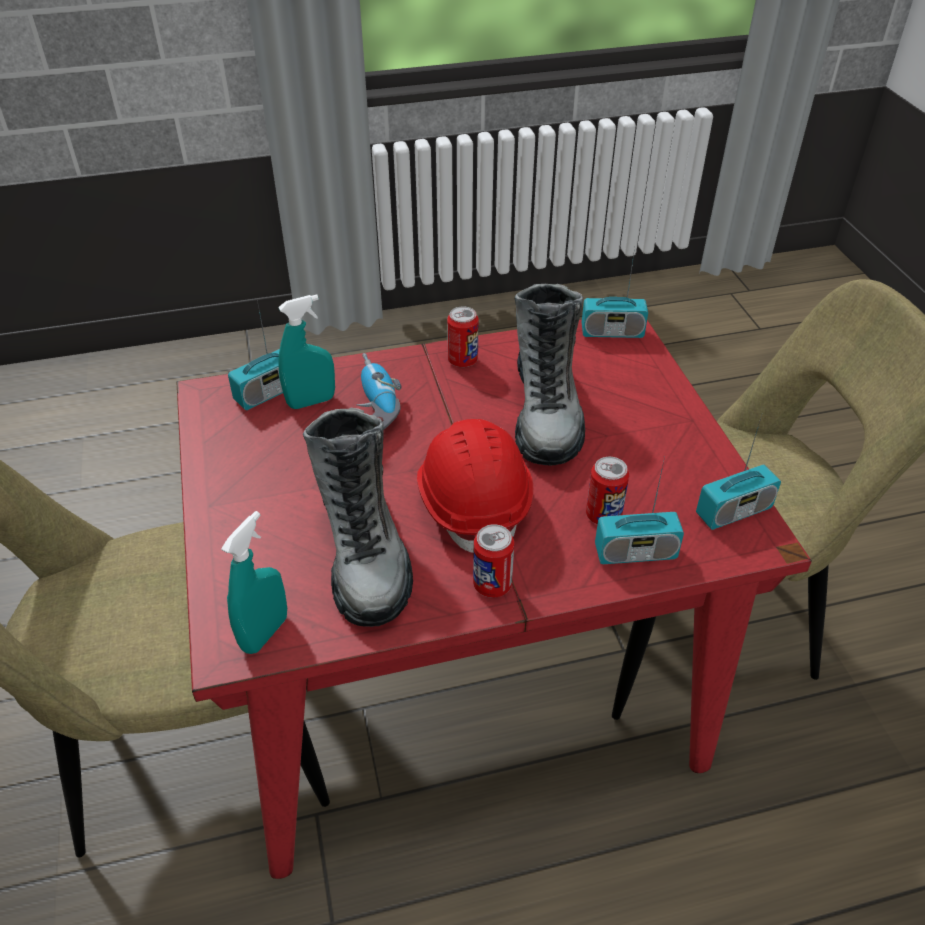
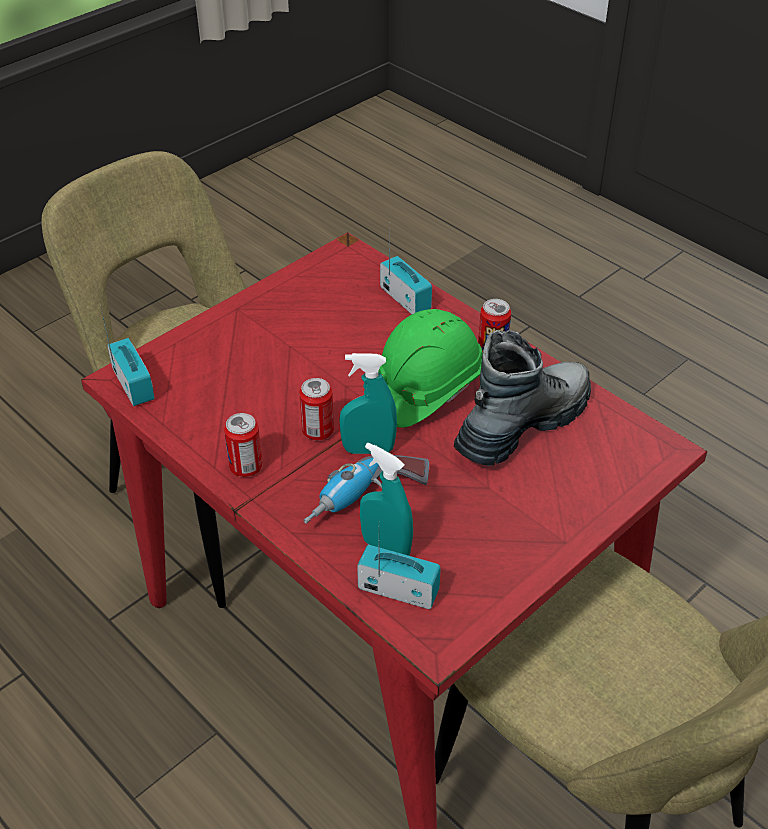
camera: 120 degrees left, 0 degrees up
turquoise spray bottle [221,511,287,654] -> turquoise spray bottle moved to [339,353,397,454]
red hard hat [417,419,533,553] -> green hard hat [364,309,483,428]
boot [514,284,585,466] -> none
can [586,457,629,525] -> can moved to [299,378,334,440]
radio [696,415,781,530] -> none

